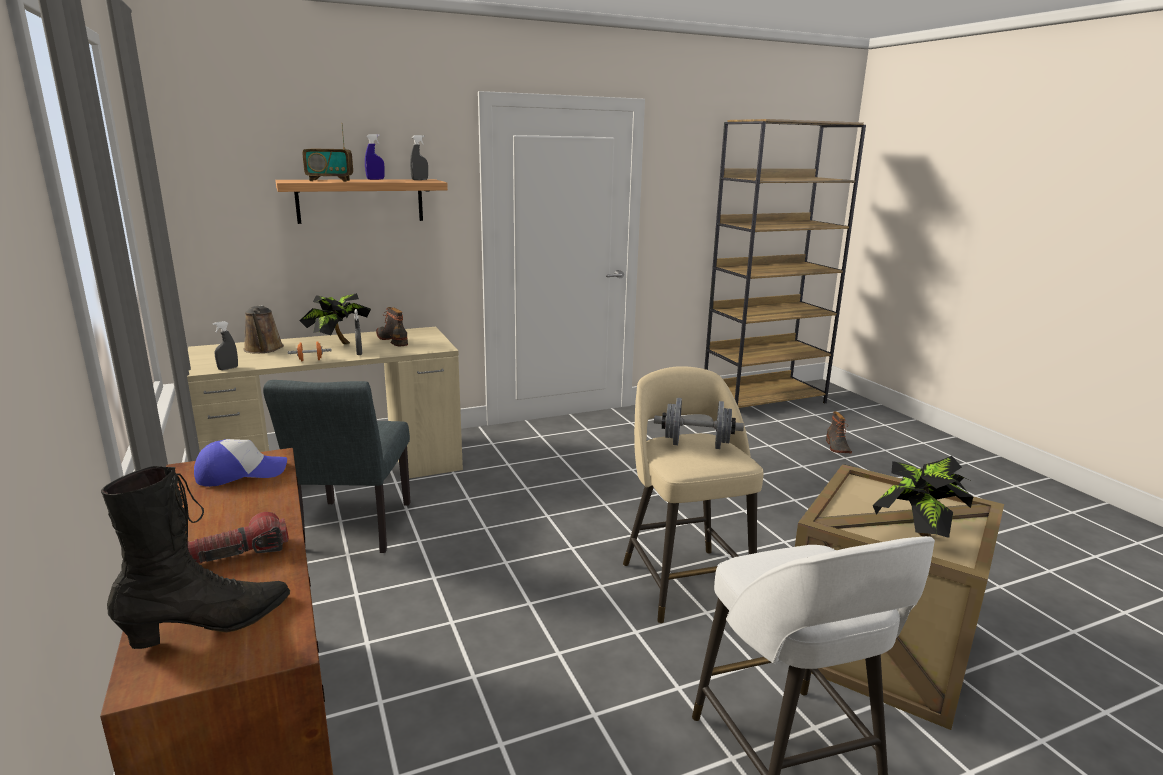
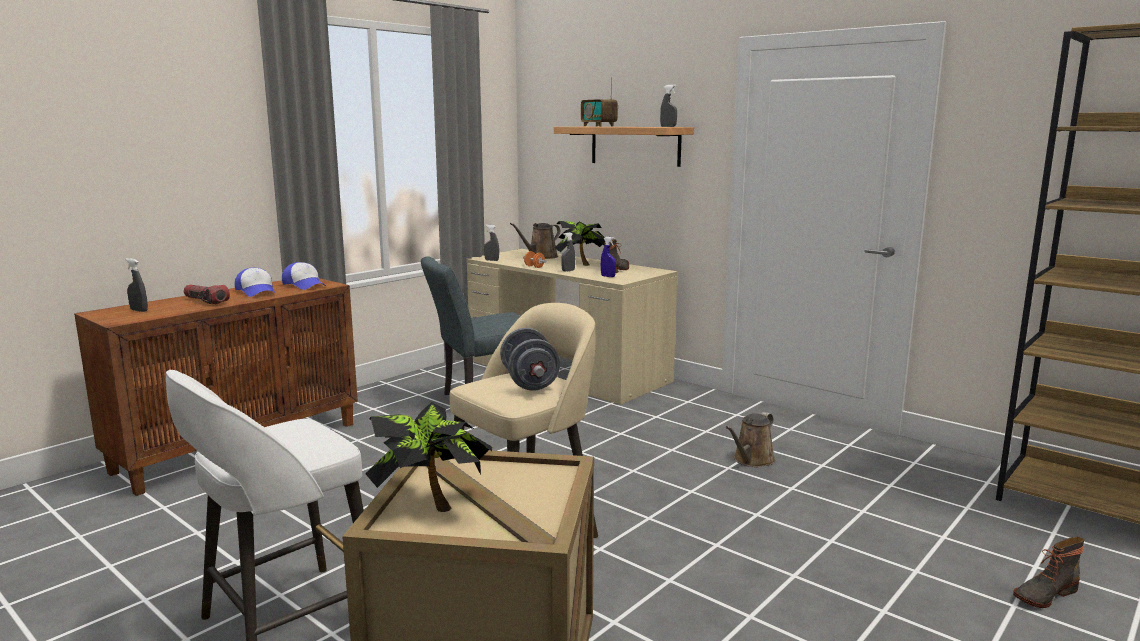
camera: 65 degrees right, 5 degrees down
black boot [101,466,290,649] -> grey spray bottle [125,258,148,312]
blue spray bottle [365,134,385,180] -> blue spray bottle moved to [601,237,616,277]
none -> cap [235,268,275,297]
none -> brown watering can [726,412,776,467]

